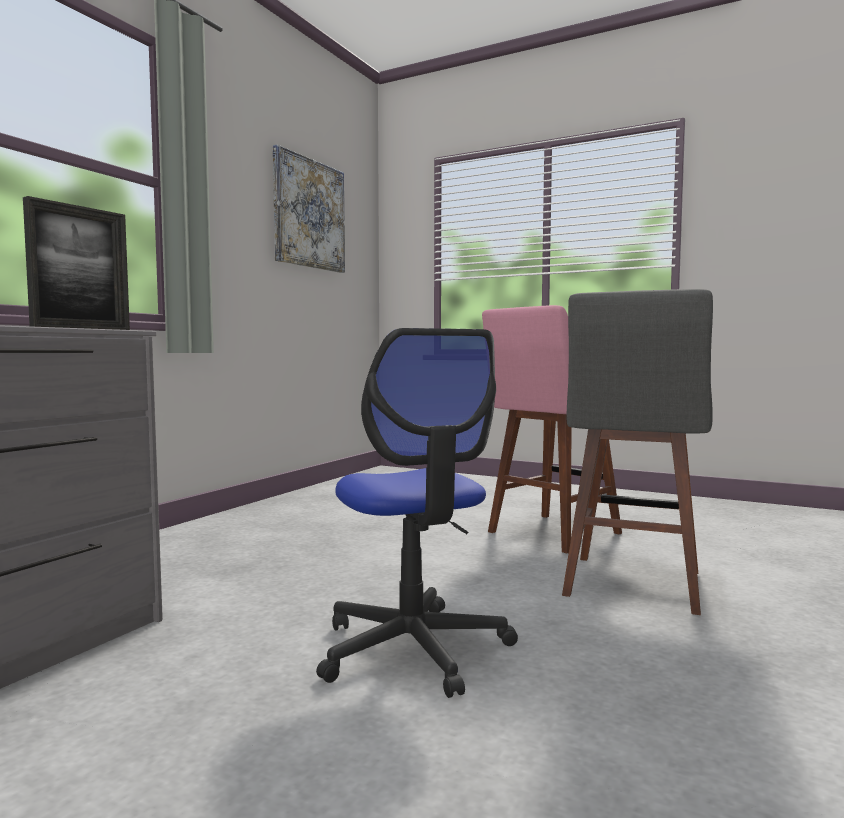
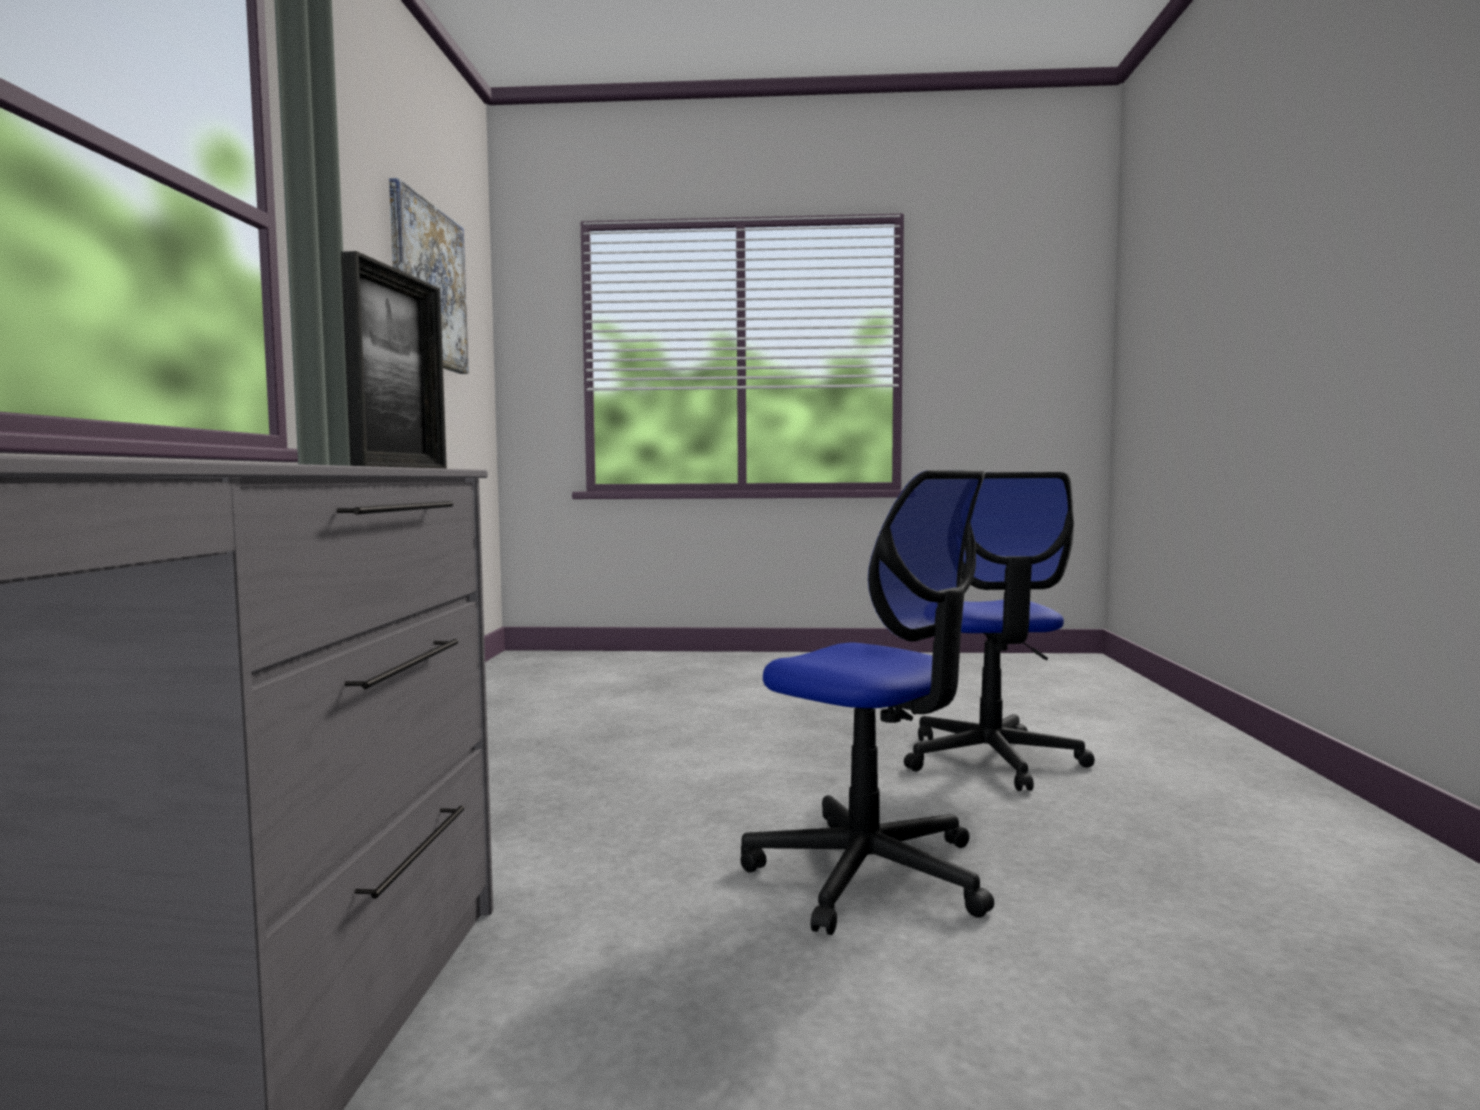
camera: 25 degrees left, 0 degrees up
pink stool [482,305,622,553] -> none
grey stool [562,289,713,615] -> office chair [904,472,1095,791]

